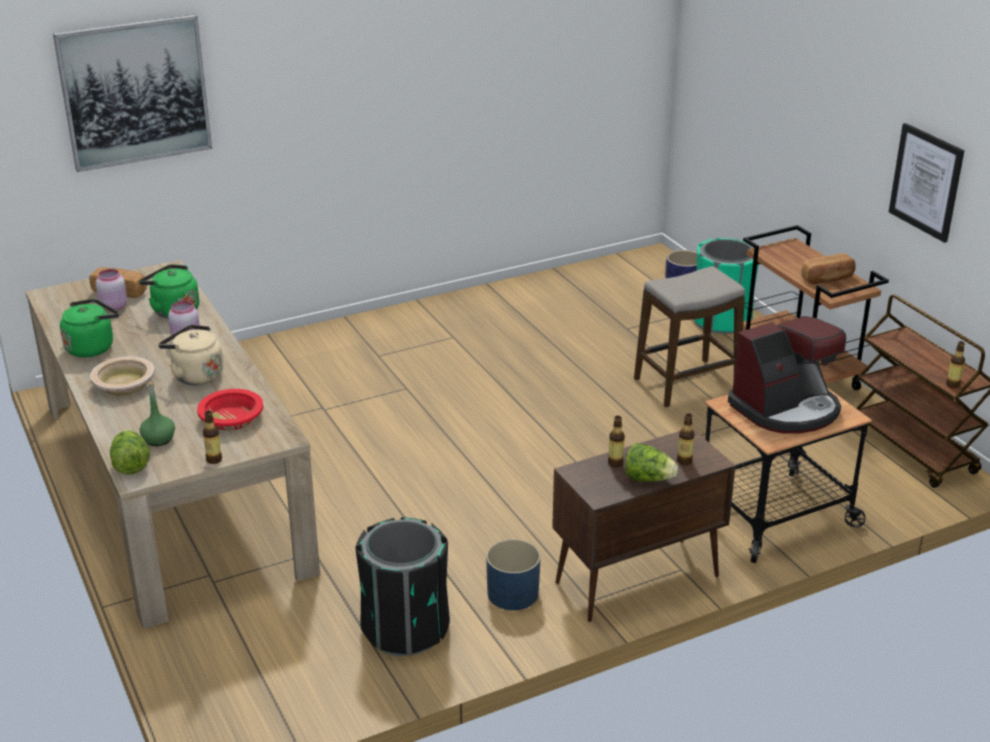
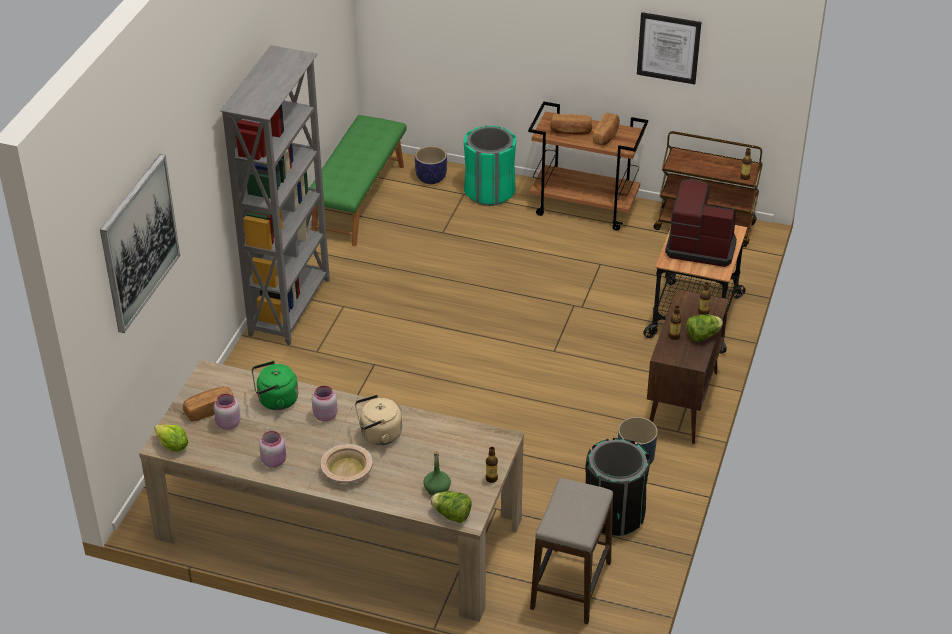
camera: 45 degrees left, 10 degrees up
green kettle [60,299,119,357] -> pink jar [259,431,286,468]
red bowl [197,389,263,430] -> none
stool [634,266,745,407] -> stool moved to [530,478,613,624]
coffee machine [728,316,846,434] -> coffee machine turned 90 degrees counterclockwise [665,179,737,267]
none -> lettuce [154,425,188,452]
none -> grey bookcase [220,45,330,345]
none -> green bench [310,115,407,246]
none -> bread [550,114,592,135]

